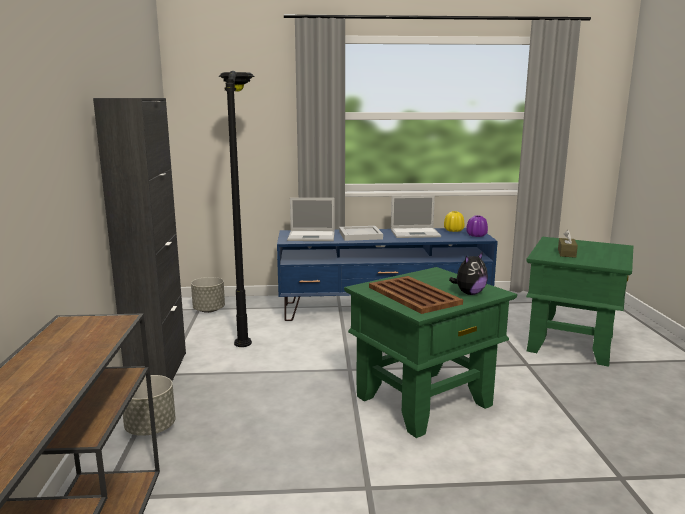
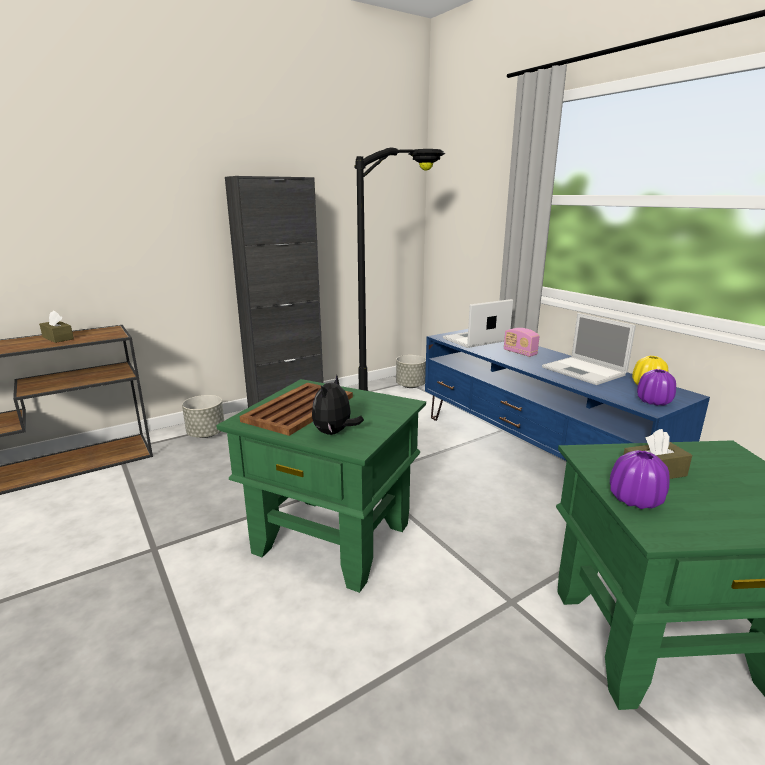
camera: 60 degrees right, 5 degrees up
laptop [287,198,335,241] -> laptop turned 90 degrees clockwise [443,299,513,348]
white tray [339,226,383,241] -> radio [504,328,539,357]
plush toy [449,252,488,295] -> plush toy turned 90 degrees clockwise [312,375,364,435]
none -> brown tissue box [39,311,74,343]
none -> purple vase [610,450,670,509]

